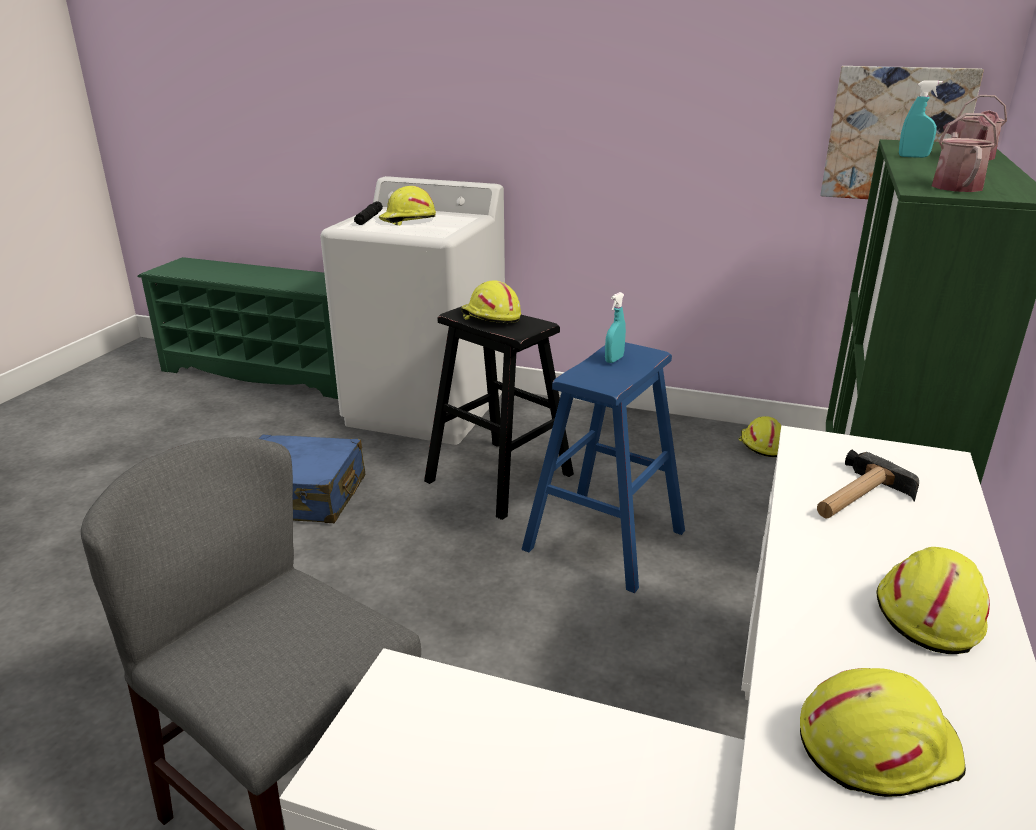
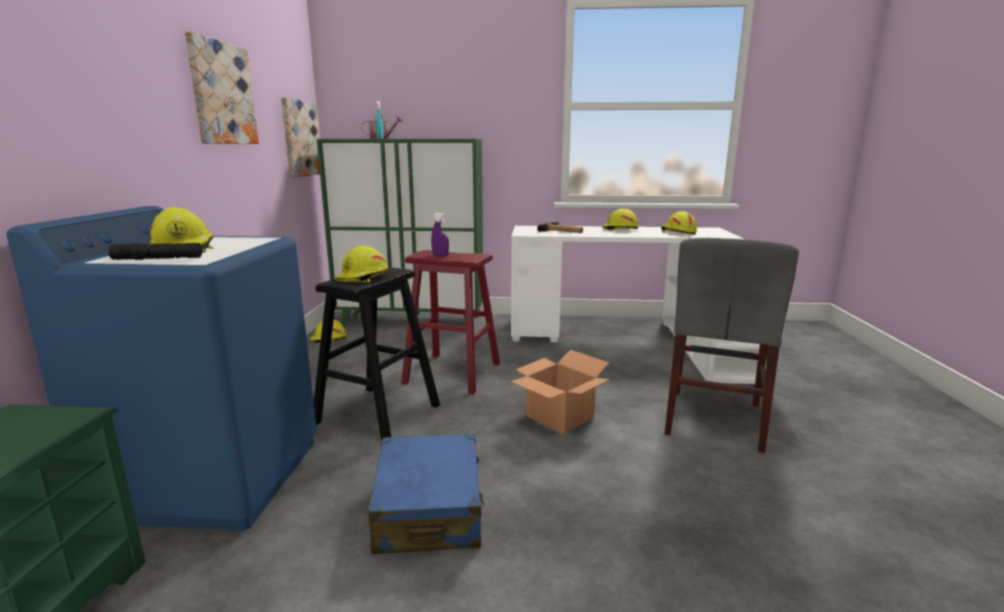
camera: 105 degrees left, 10 degrees down
white washing machine [320,176,505,445] -> blue washing machine [6,206,317,530]
blue stool [522,342,685,593] -> red stool [401,250,500,395]
turquoise spray bottle [605,292,626,363] -> purple spray bottle [431,213,449,256]
watering can [932,113,998,192] -> none
none -> picture [185,32,259,144]
none -> cardboard box [510,350,610,434]

